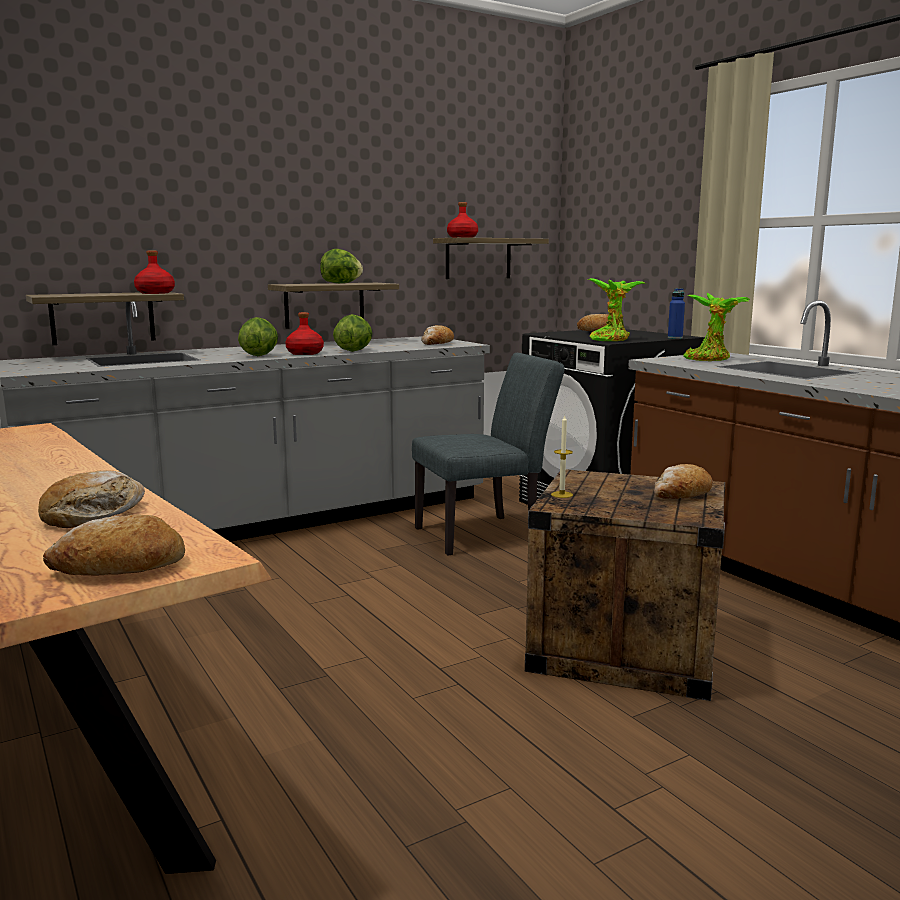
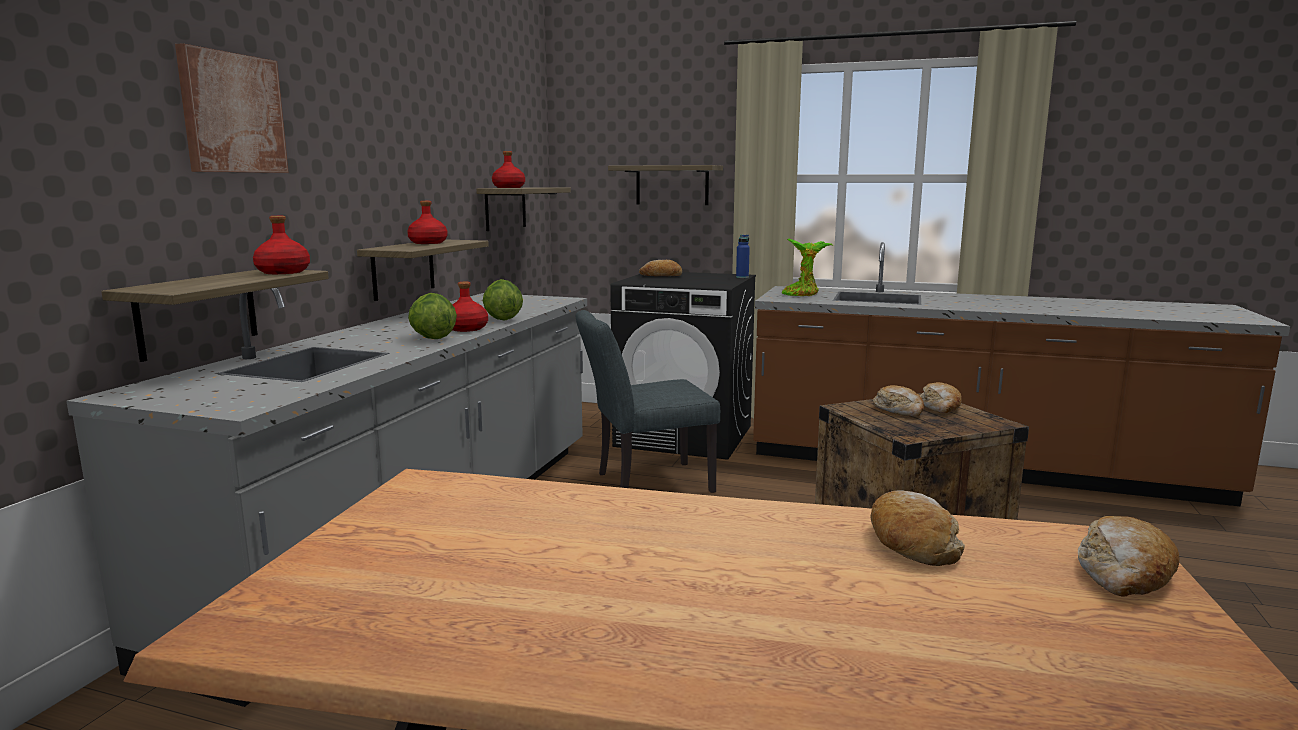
camera: 40 degrees left, 0 degrees up
lettuce [320,249,363,283] -> red bottle [407,201,447,244]
grey chair [412,353,565,556] -> grey chair turned 135 degrees counterclockwise [576,310,720,493]
bread [421,325,454,345] -> bread moved to [873,385,924,416]
candle [551,414,573,498] -> none
potted plant [587,278,646,341] -> none
none -> picture [175,43,289,173]
none -> shelf [608,165,723,205]

